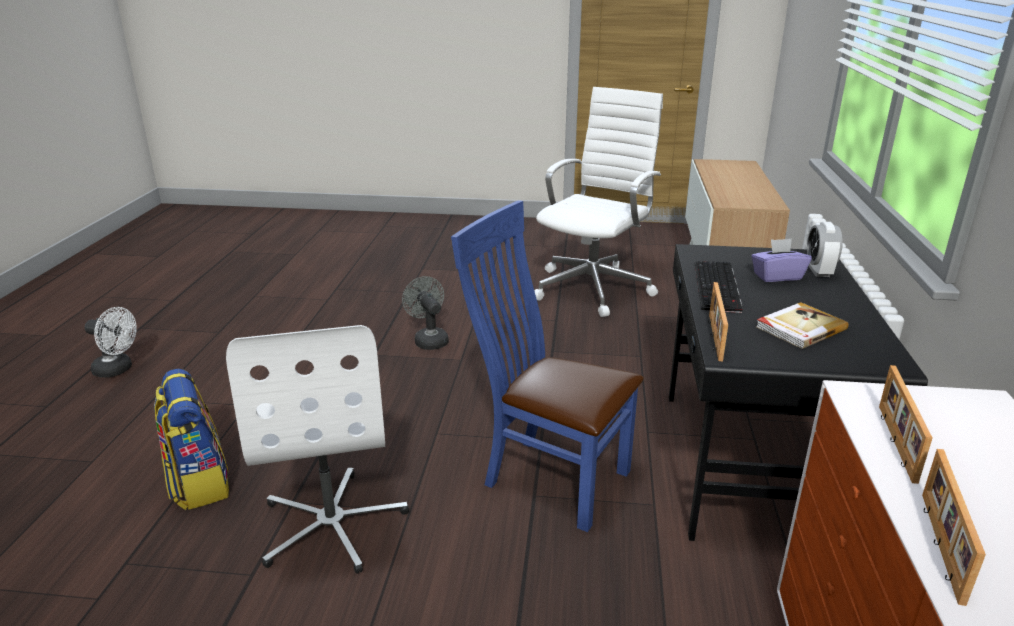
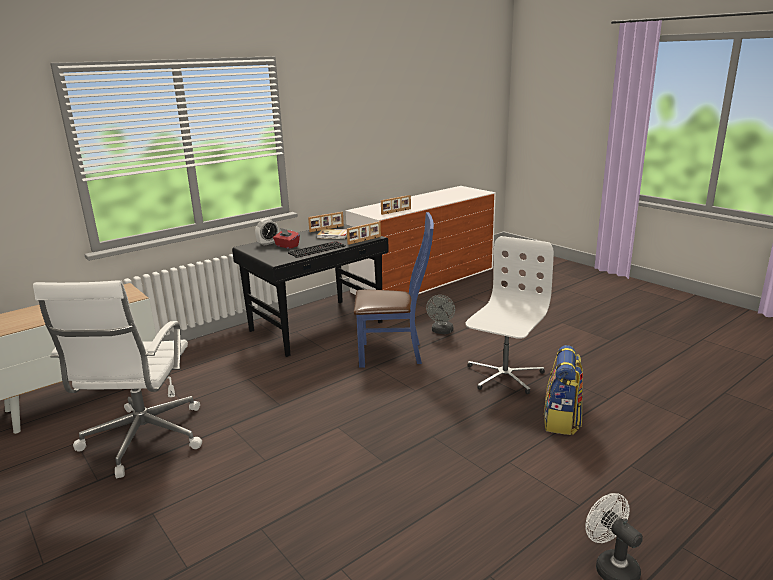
camera: 135 degrees left, 5 degrees down
grey fan [402,276,449,350] -> grey fan moved to [426,295,455,334]
blue chair [451,200,644,532] -> blue chair turned 75 degrees counterclockwise [354,212,434,368]
white office chair [534,87,663,317] -> white office chair turned 75 degrees counterclockwise [33,281,202,478]
purple tissue box [751,239,811,282] -> red tissue box [273,228,300,249]
picture frame [922,449,986,606] -> picture frame moved to [308,212,344,232]

